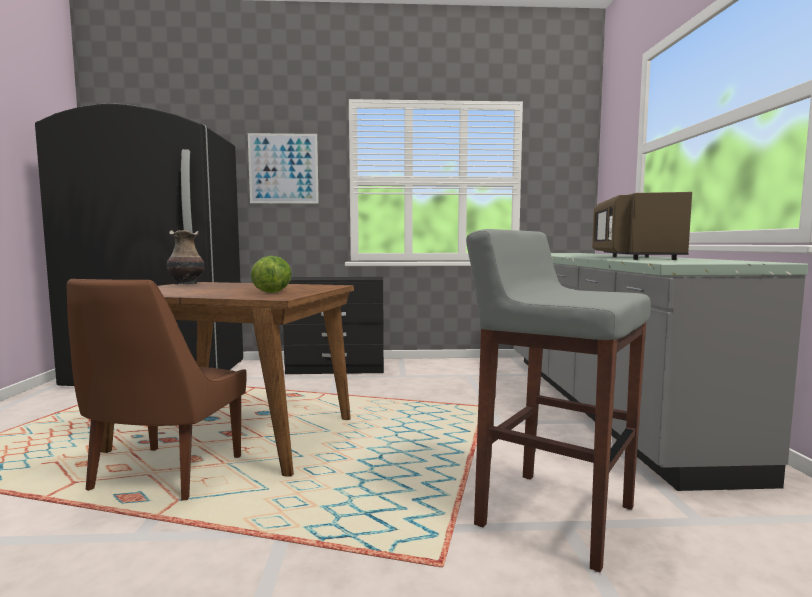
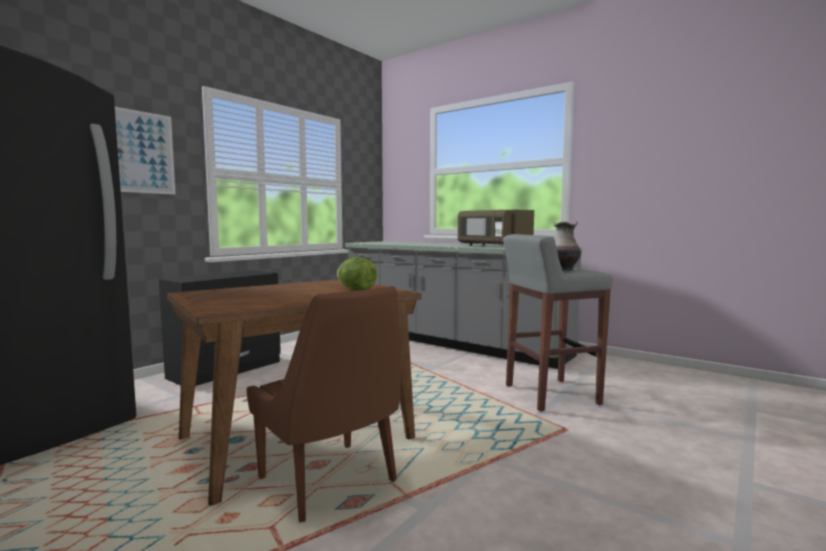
camera: 50 degrees left, 0 degrees up
vase [167,230,205,285] -> vase moved to [553,221,581,271]

